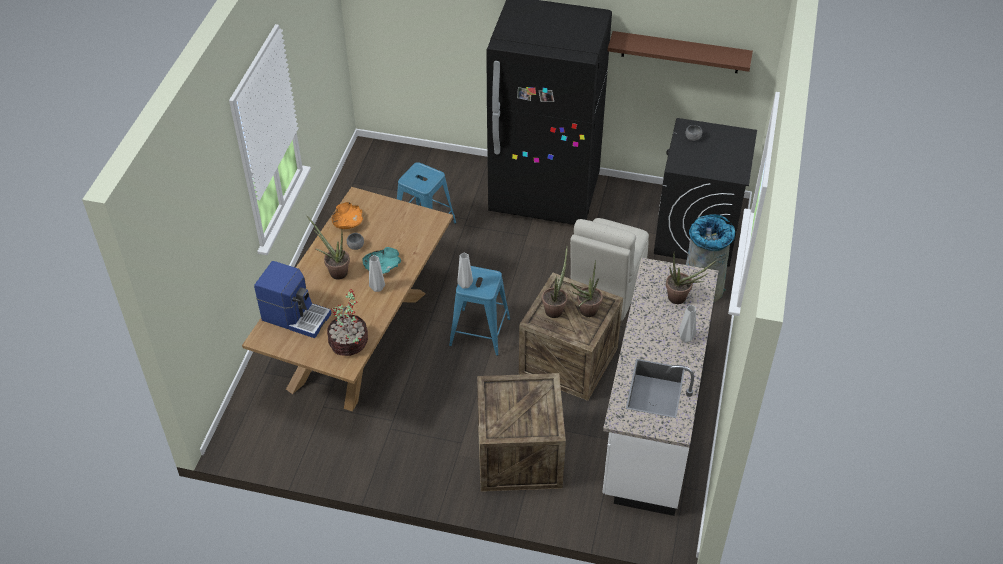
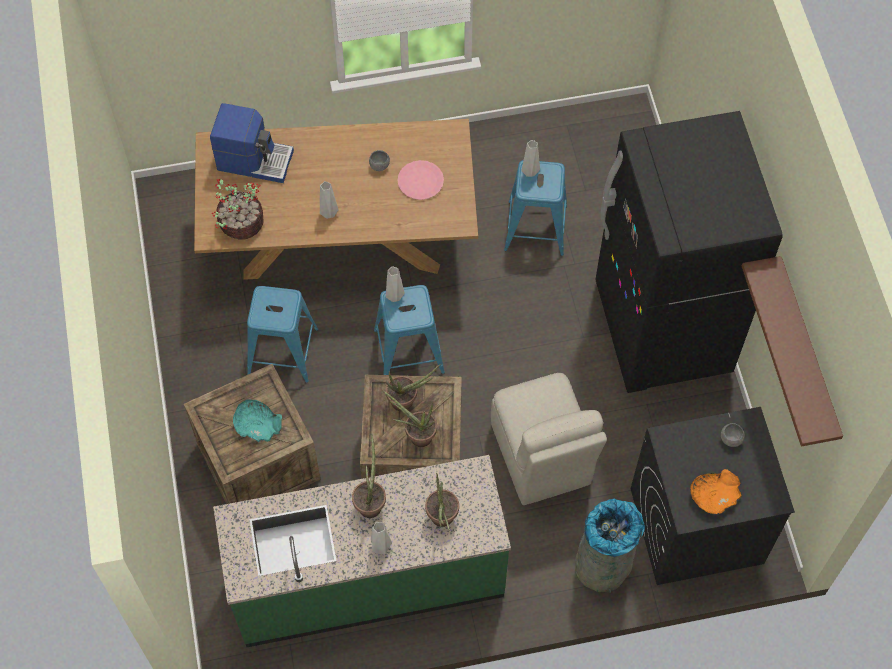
camera: 65 degrees right, 15 degrees up
coffee machine [254,261,331,338] -> coffee machine turned 75 degrees counterclockwise [210,103,294,183]
potted plant [306,215,350,280] -> potted plant moved to [352,434,386,518]
orange bowl [332,202,363,229] -> orange bowl moved to [690,469,742,514]
turquoise bowl [362,247,401,274] -> turquoise bowl moved to [233,399,282,442]
beige chair [570,218,649,321] -> beige chair turned 105 degrees counterclockwise [491,373,607,505]
white counter [602,258,718,516] -> green counter [213,455,511,647]
none -> blue stool [247,286,318,383]
none -> pink plate [397,160,444,200]
none -> grey vase [522,140,540,177]

